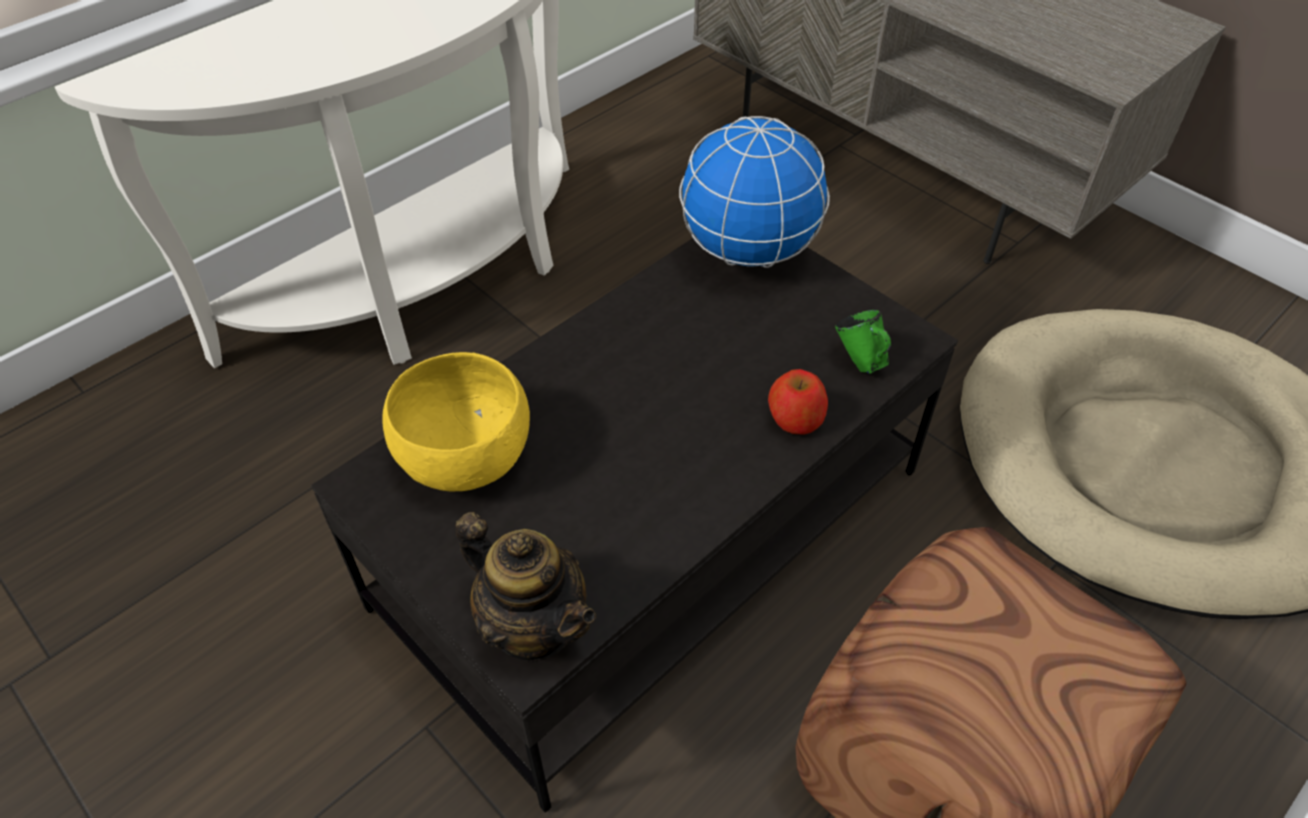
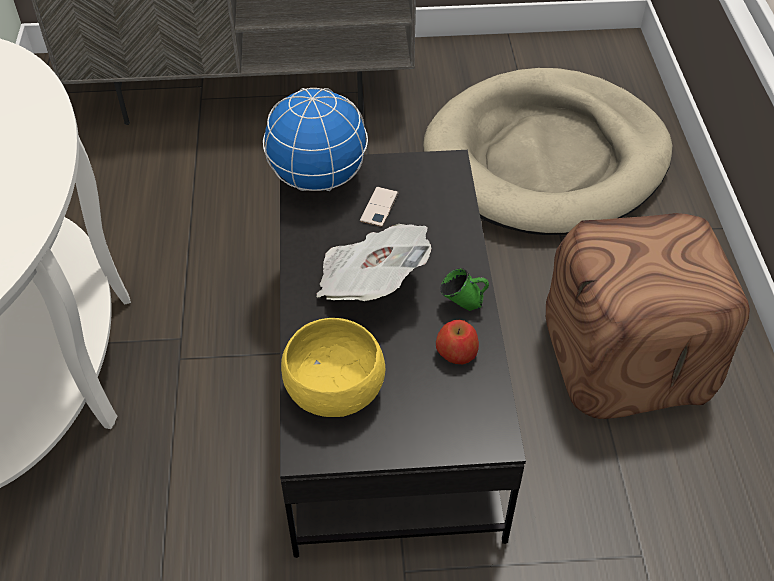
camera: 50 degrees left, 0 degrees up
teapot [455,512,596,660] -> none
apple [768,369,828,435] -> apple moved to [436,320,479,364]
green mug [835,310,891,374] -> green mug moved to [440,268,489,311]
none -> newspaper [317,224,431,301]
none -> phone [360,187,399,227]

